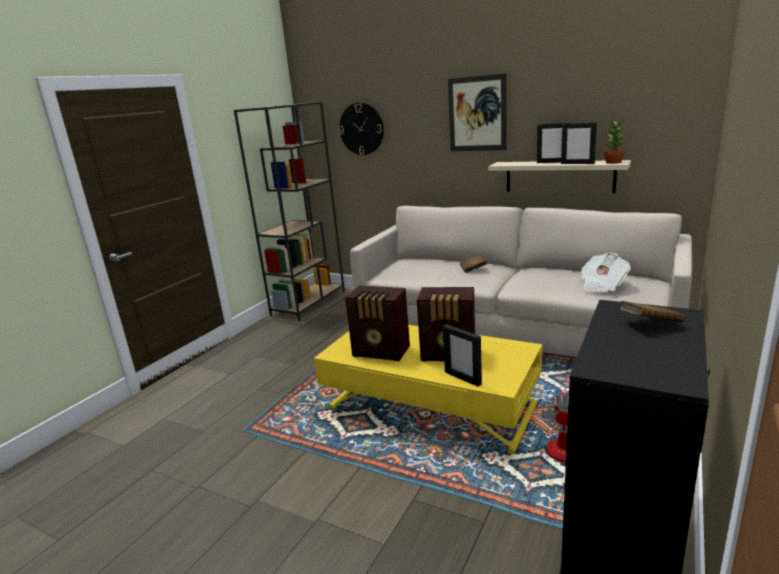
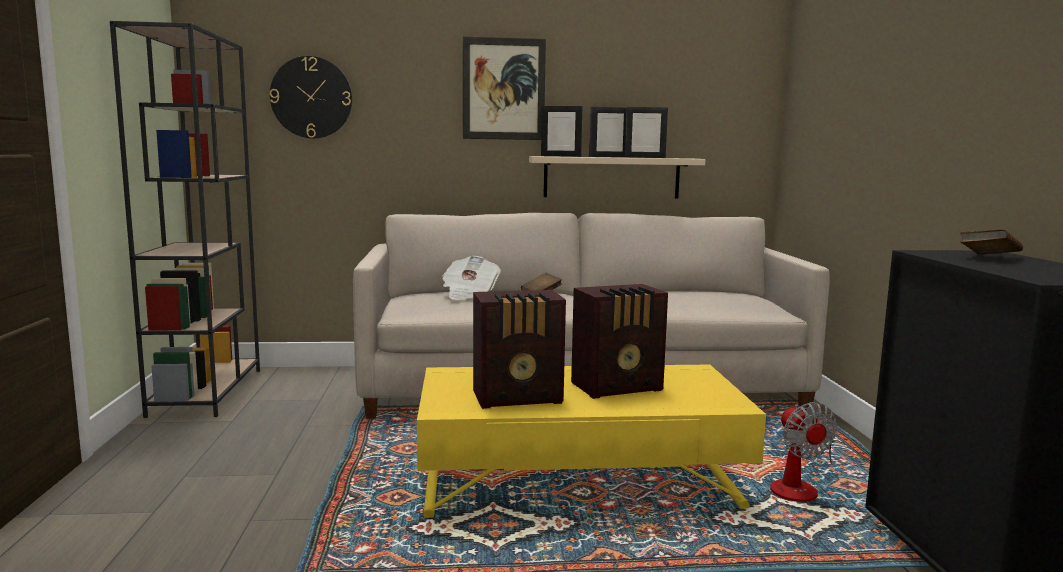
camera: 35 degrees left, 10 degrees down
picture frame [443,324,482,387] -> picture frame moved to [541,106,582,157]
newspaper [580,252,631,292] -> newspaper moved to [442,256,501,300]
potted plant [603,119,626,164] -> none

